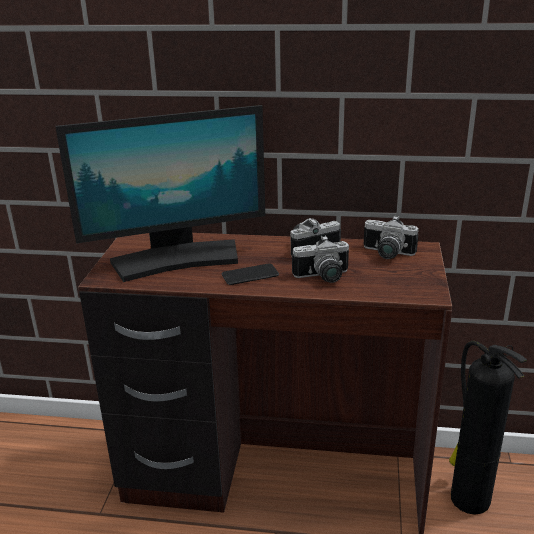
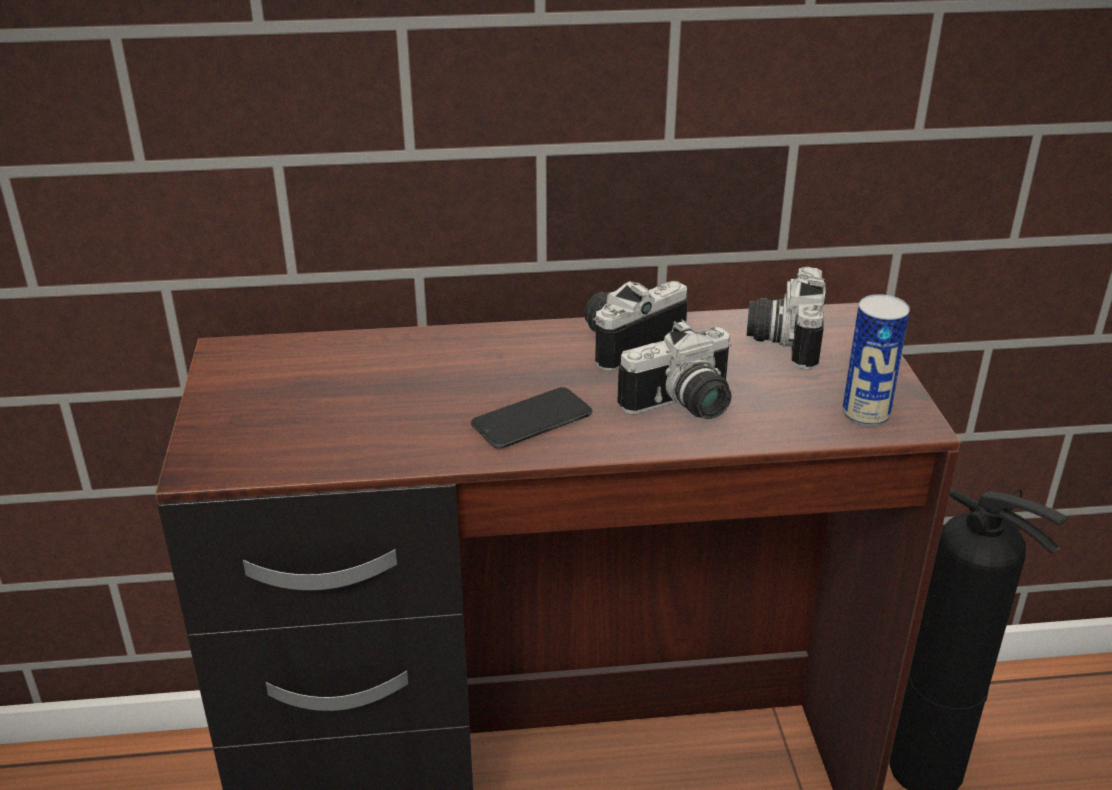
camera: 15 degrees left, 5 degrees up
monitor [55,105,265,282] -> none
camera [364,216,419,259] -> camera turned 90 degrees clockwise [746,267,826,369]
none -> can [842,294,910,426]

